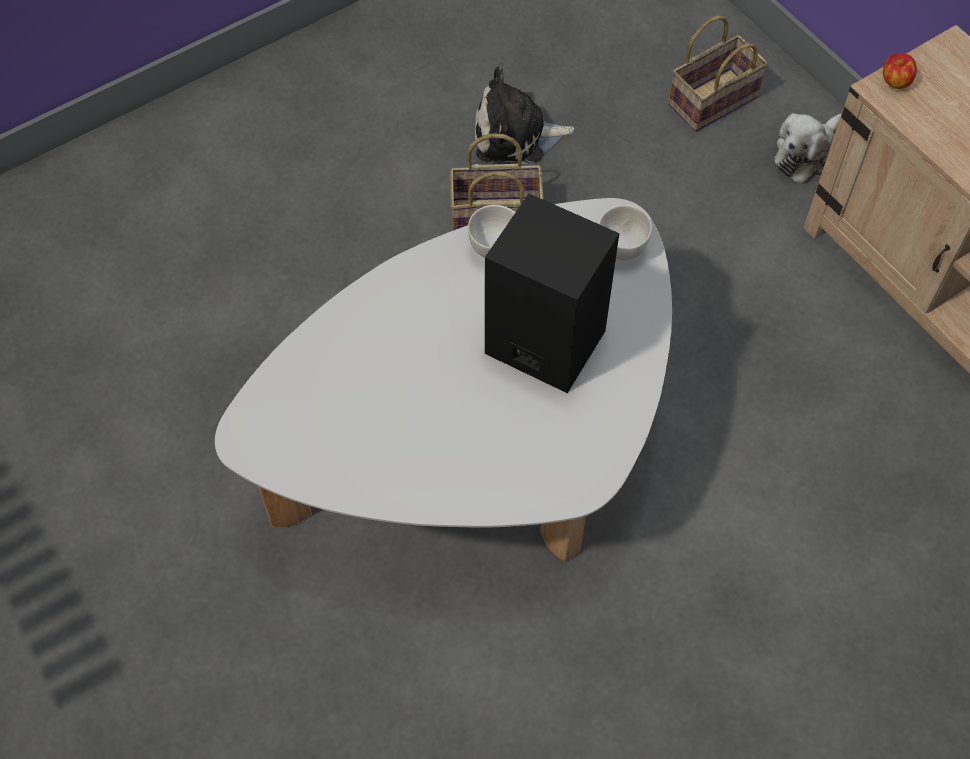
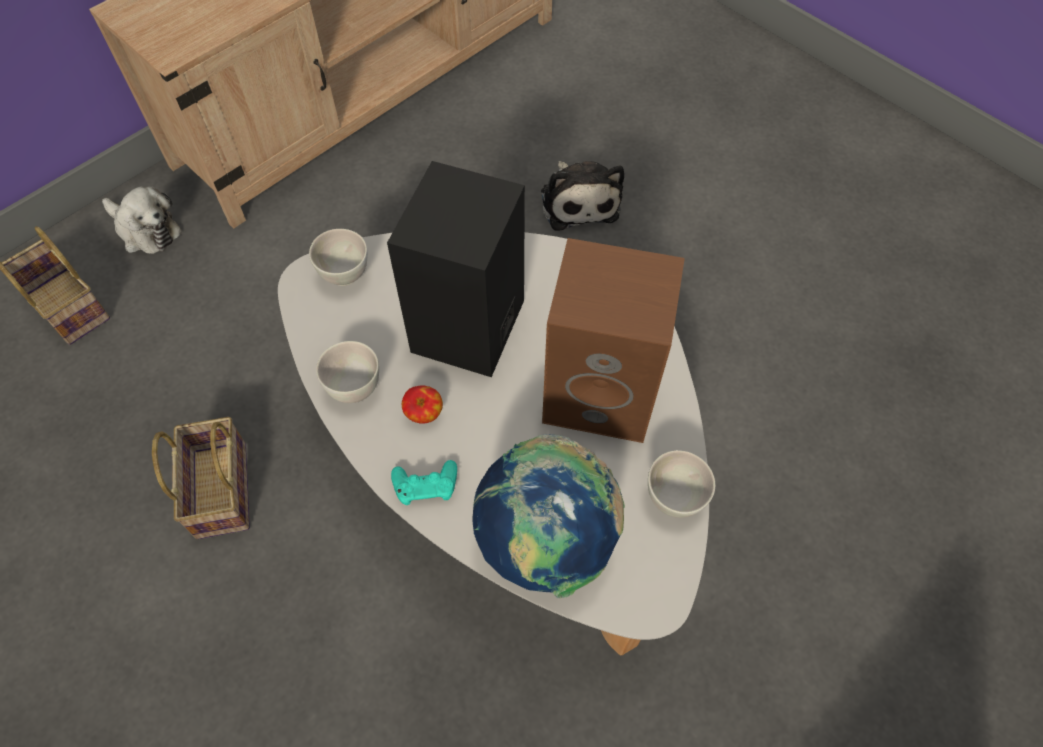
camera: 100 degrees left, 0 degrees up
plush toy [475,67,574,164] -> plush toy moved to [541,161,624,231]
apple [883,53,917,89] -> apple moved to [402,385,443,424]
none -> turquoise game controller [391,460,457,505]
none -> globe [472,434,625,598]
none -> brown speaker [542,238,685,443]
none -> white bowl [648,450,715,518]

